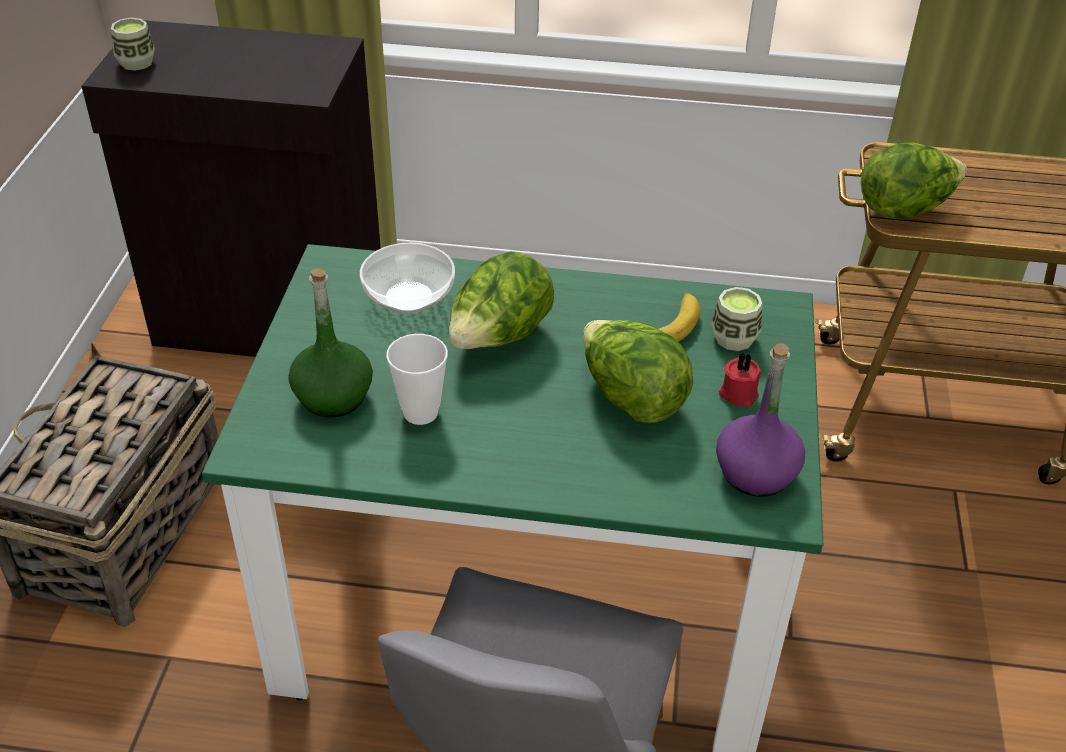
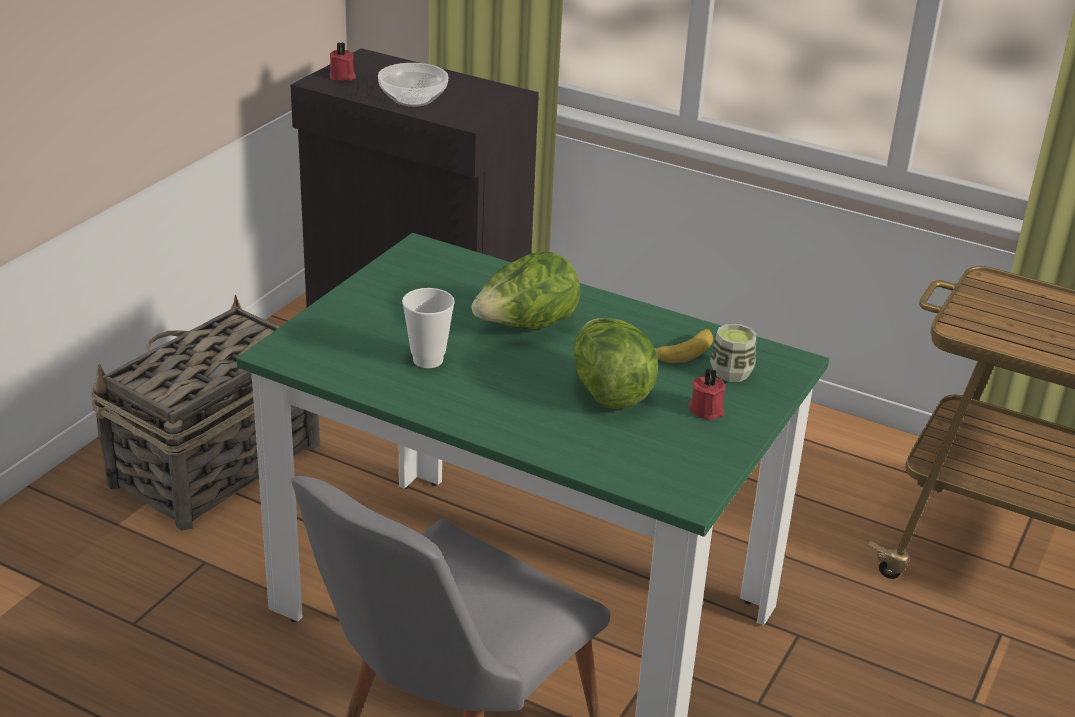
camera: 20 degrees right, 10 degrees down
cup [111,18,155,71] -> red candle [329,42,356,81]
green bottle [288,269,373,417] -> none
bowl [360,243,455,314] -> bowl moved to [378,63,448,107]
purple bottle [716,343,805,497] -> none
lettuce [861,142,967,219] -> none

